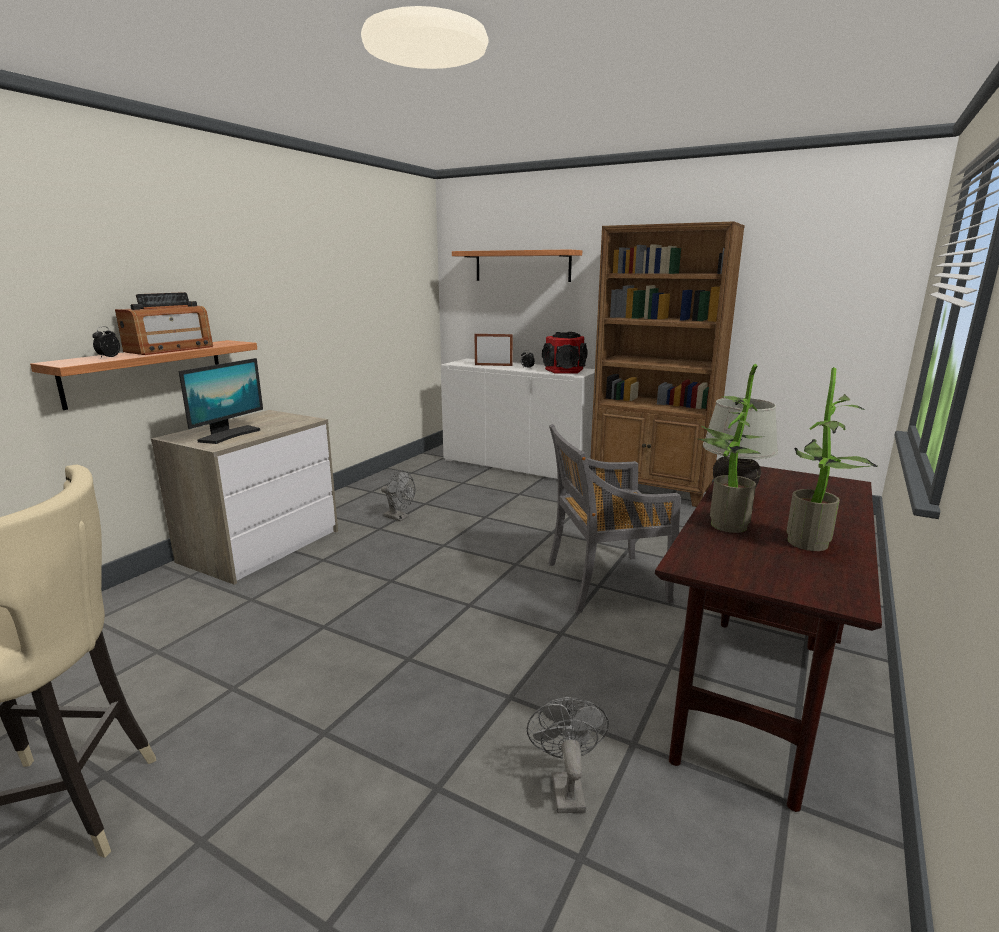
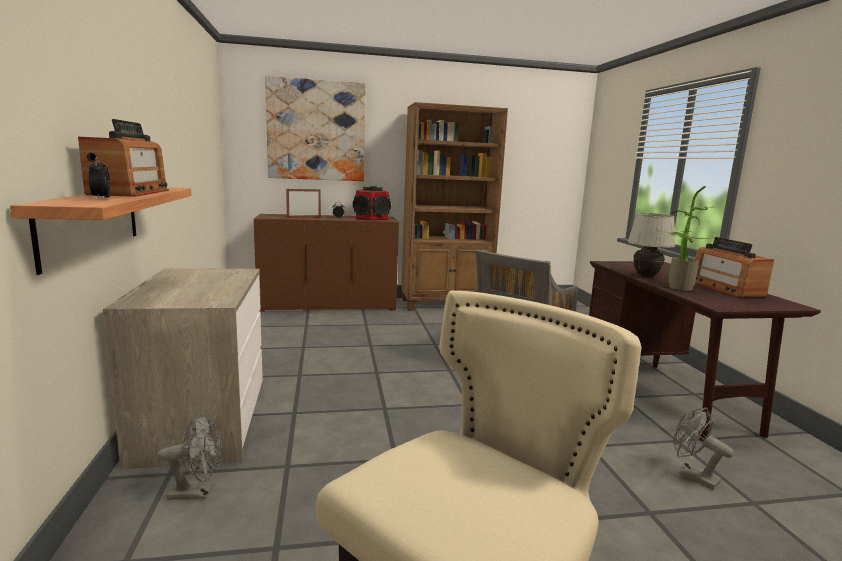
camera: 40 degrees left, 5 degrees down
monitor [179,358,263,444] -> none
grey fan [381,470,416,521] -> grey fan moved to [158,415,222,500]
white cabinet [441,359,595,479] -> brown cabinet [254,214,399,312]
shelf [452,249,582,282] -> picture [265,76,366,181]
potted plant [787,367,877,551] -> radio [695,237,774,297]

